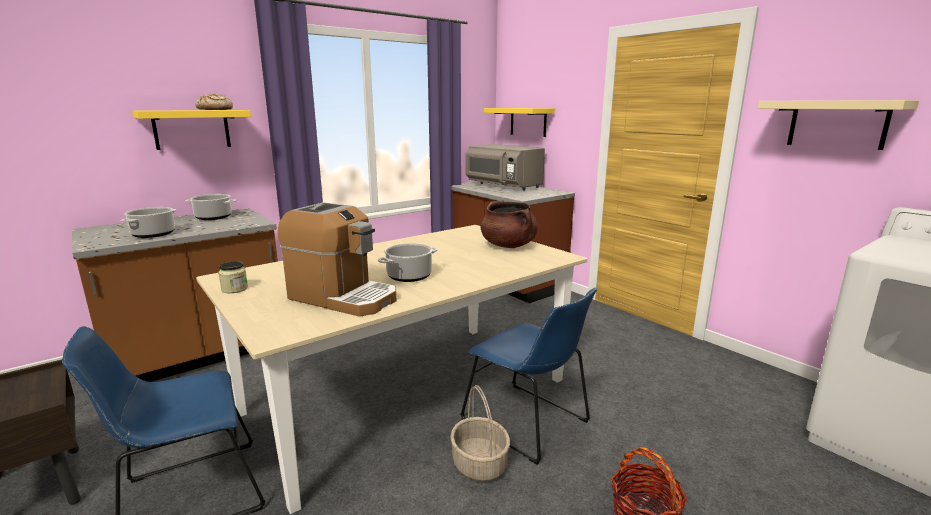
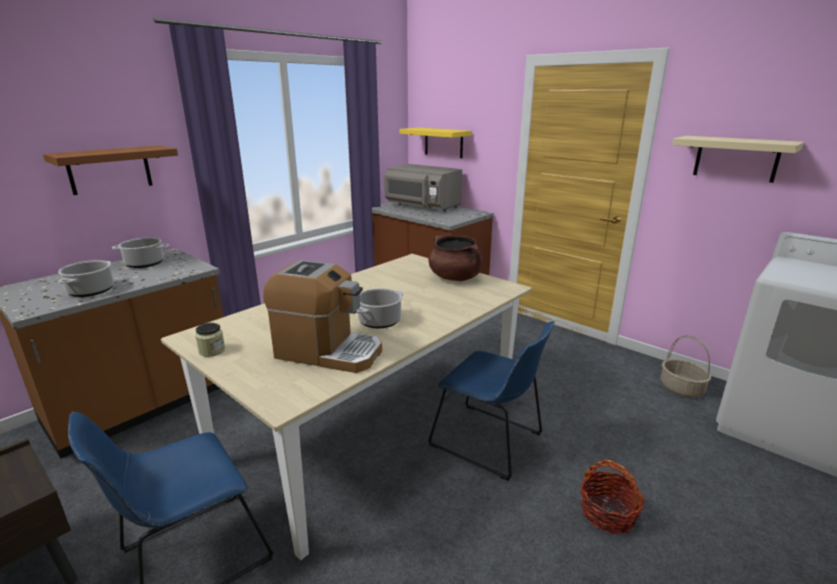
camera: 10 degrees left, 5 degrees up
yellow shelf [132,110,251,150] -> brown shelf [43,145,178,195]
bread [195,94,233,110] -> none
basket [450,385,510,482] -> basket moved to [661,335,711,398]

